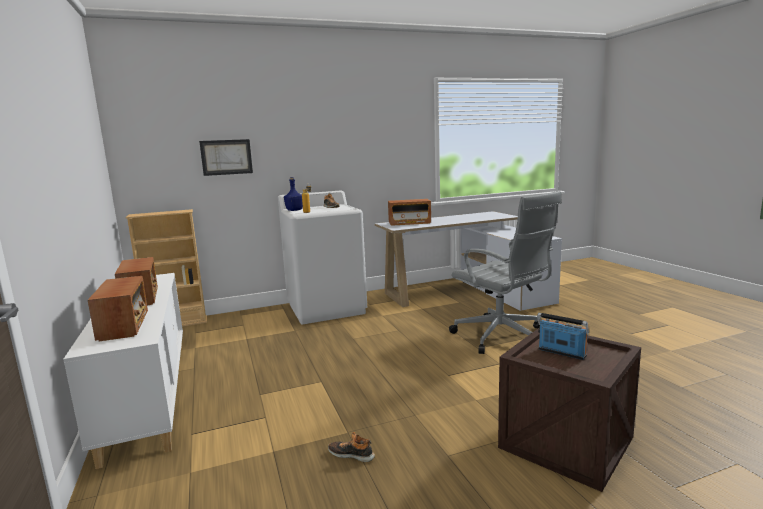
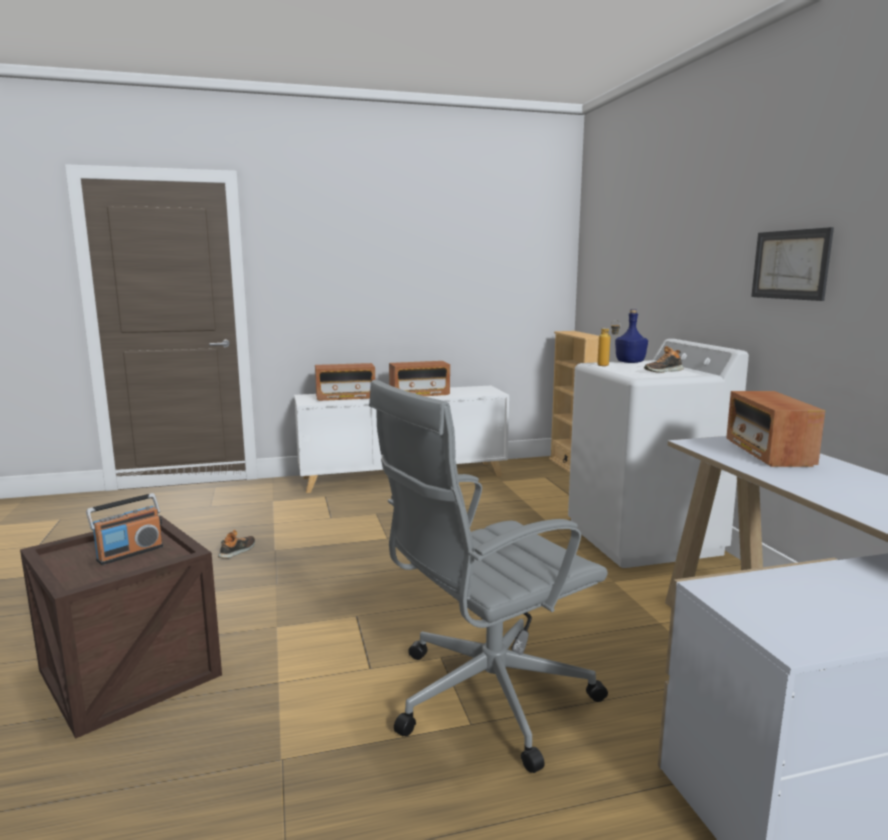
camera: 95 degrees right, 0 degrees up
picture [199,139,253,176] -> picture moved to [751,227,834,301]

